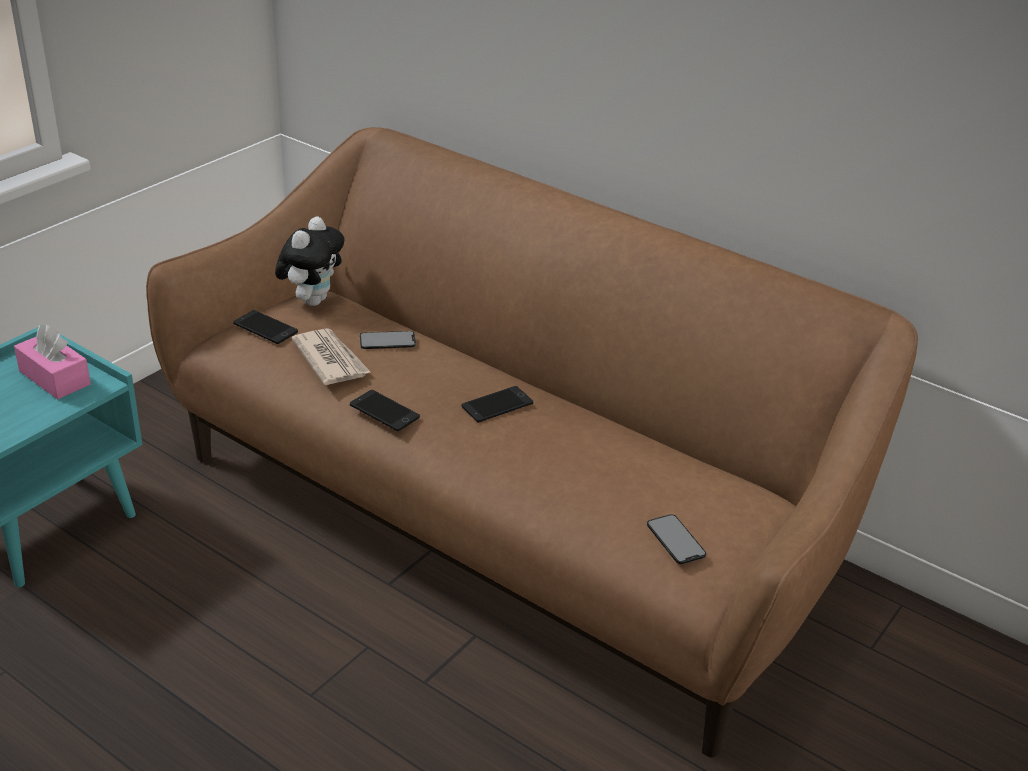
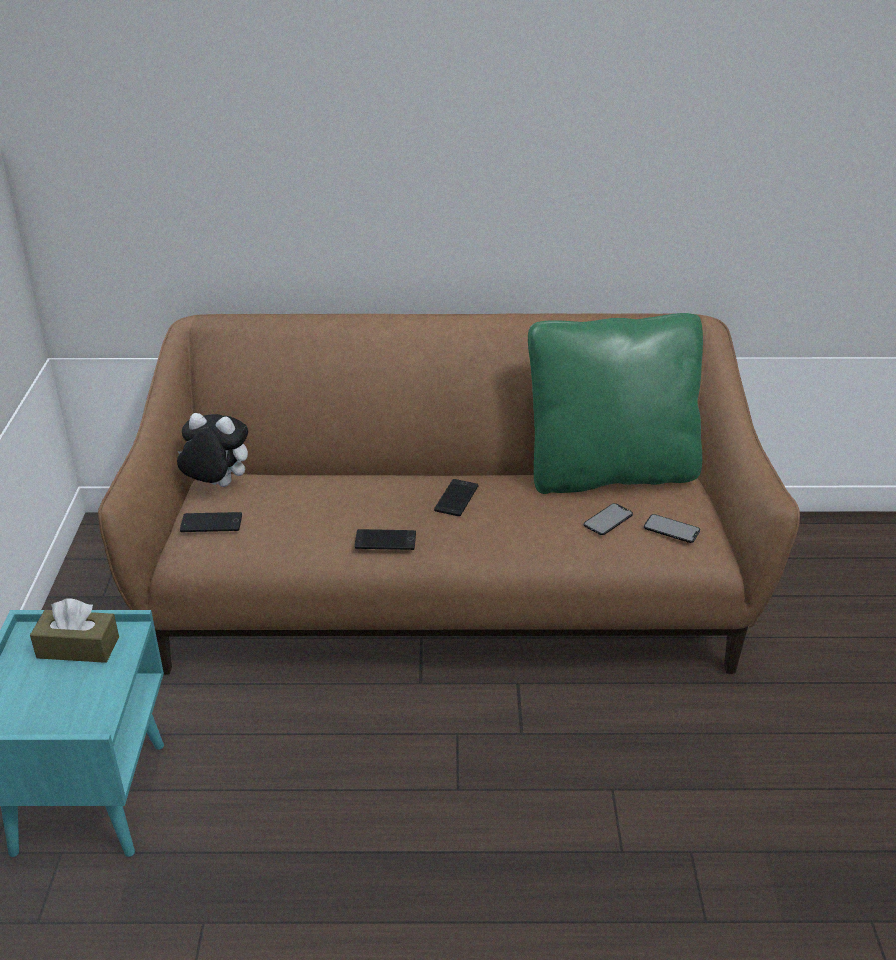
camera: 35 degrees left, 0 degrees up
pink tissue box [14,325,91,399] -> brown tissue box [30,598,119,663]
plush toy [275,217,344,306] -> plush toy turned 60 degrees counterclockwise [177,413,248,487]
newspaper [292,328,370,385] -> none
phone [360,331,416,349] -> phone moved to [584,503,633,535]
none -> green pillow [528,313,703,494]

